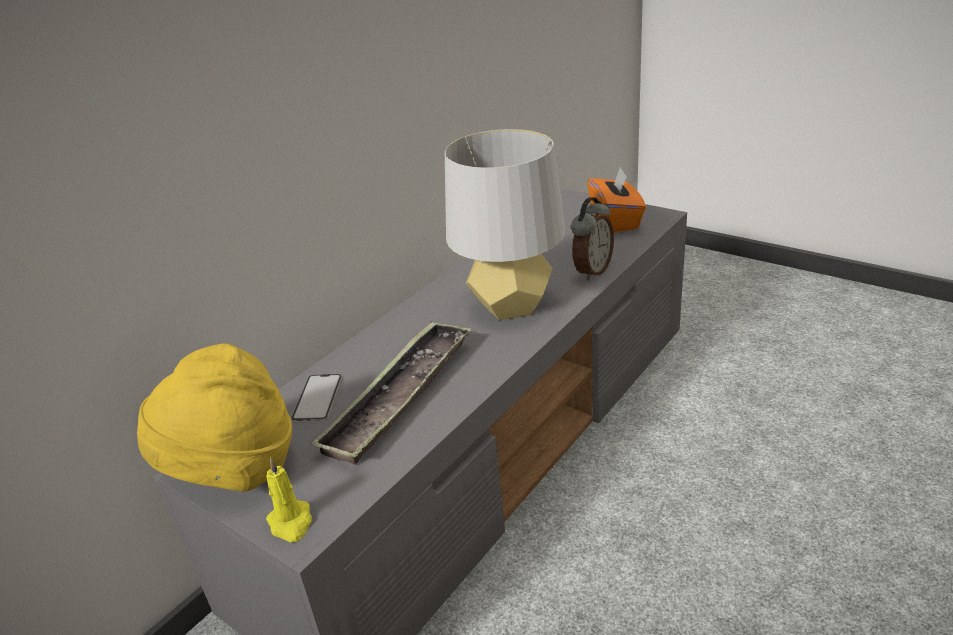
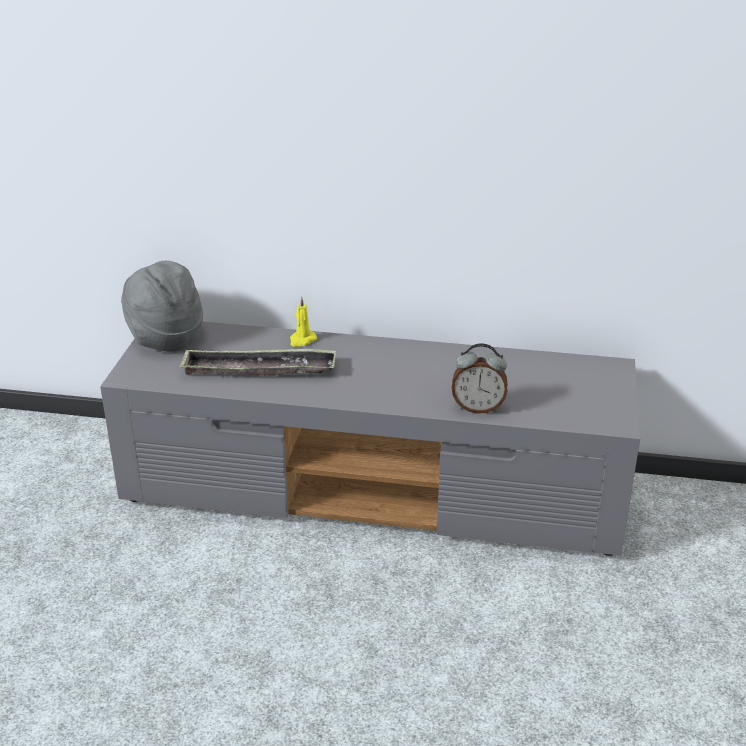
camera: 60 degrees right, 0 degrees up
yellow hat [137,343,292,492] -> grey hat [121,261,203,352]
yellow candle [266,457,312,542] -> yellow candle moved to [290,296,317,347]
phone [292,374,342,421] -> none
grey table lamp [445,129,565,320] -> none
orange tissue box [587,166,646,232] -> none

